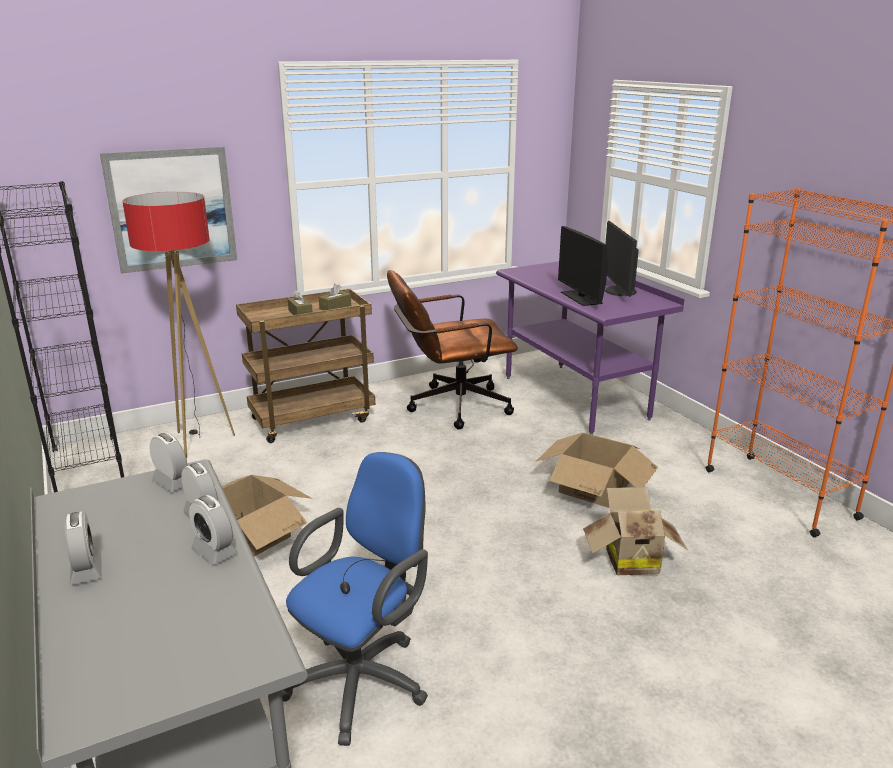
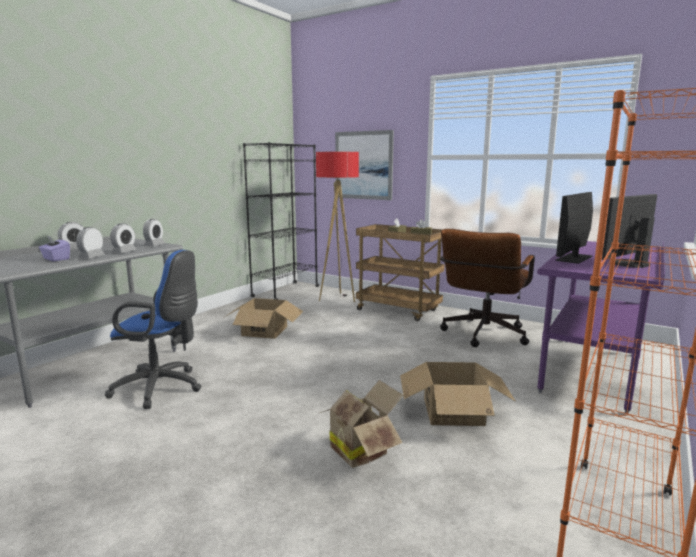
camera: 60 degrees right, 10 degrees down
brown office chair [387,270,518,429] -> brown office chair turned 105 degrees counterclockwise [440,229,535,347]
none -> purple tissue box [39,236,70,261]

